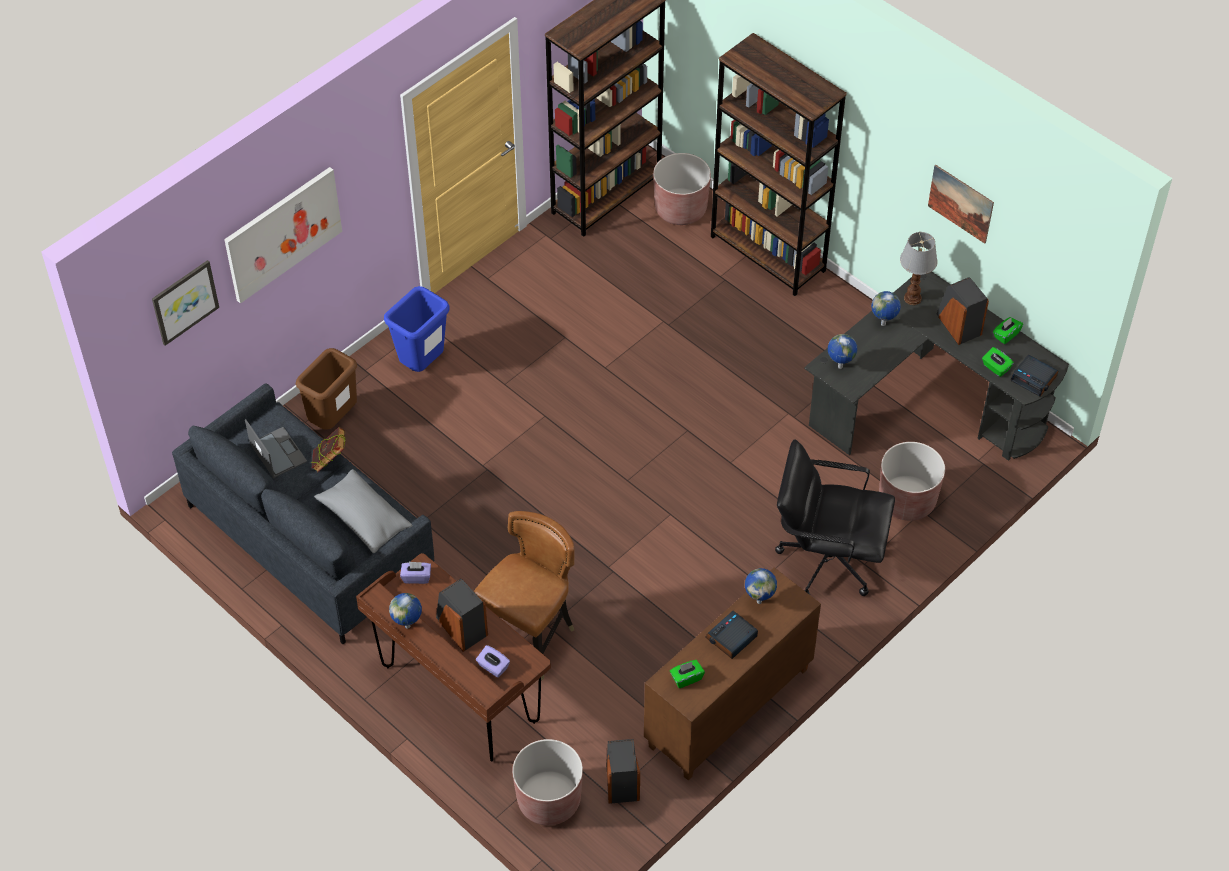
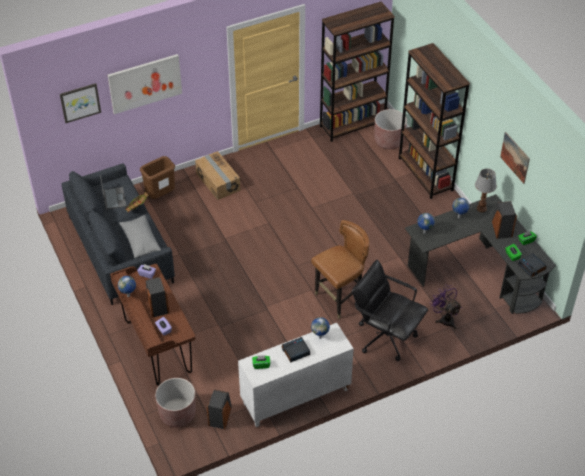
camera: 20 degrees right, 5 degrees down
blue trash can [384,286,450,372] -> cardboard box [195,151,240,200]
brown chair [474,511,574,680] -> brown chair moved to [311,220,370,319]
brown cabinet [644,568,821,780] -> white cabinet [238,323,354,427]
brown planter [879,442,945,521] -> purple fan [429,285,462,329]

